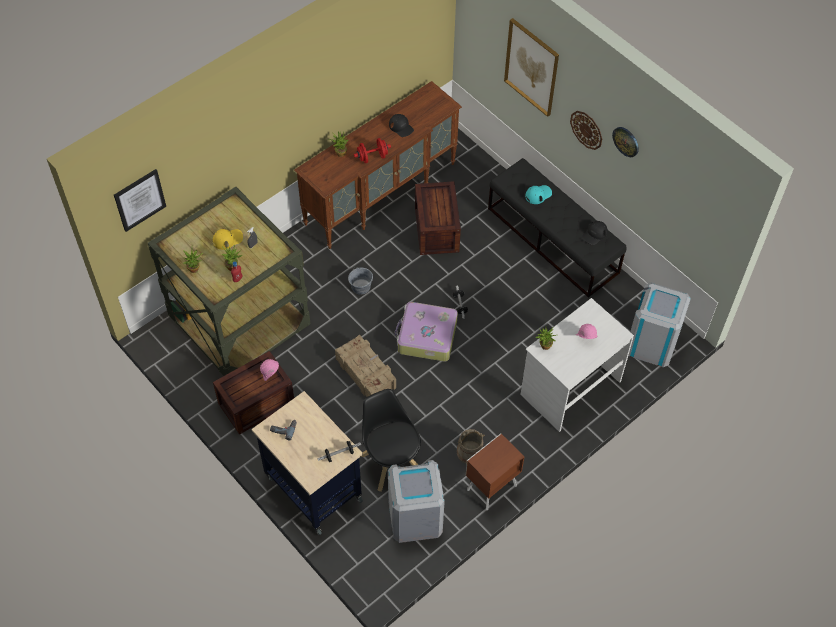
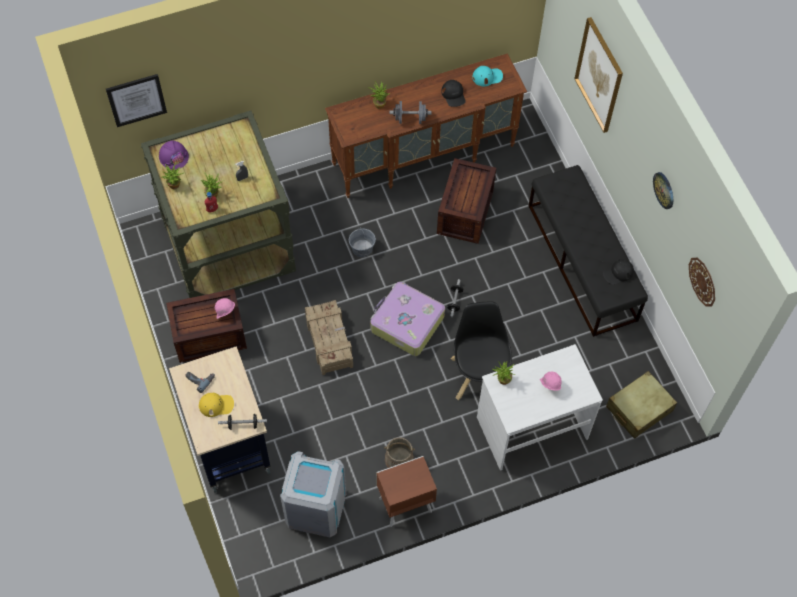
camera: 20 degrees right, 5 degrees up
yellow cap [213,229,243,250] -> yellow cap moved to [199,392,234,417]
red dumbbell [354,138,391,163] -> grey dumbbell [390,101,431,124]
black chair [361,389,421,492] -> black chair moved to [451,301,512,400]
turquoise cap [525,185,552,204] -> turquoise cap moved to [472,66,503,86]
wall clock [570,111,602,150] -> wall clock moved to [689,258,715,307]
grey trash can [628,282,691,367] -> beige suitcase [606,371,677,439]
none -> purple hard hat [159,140,189,169]

